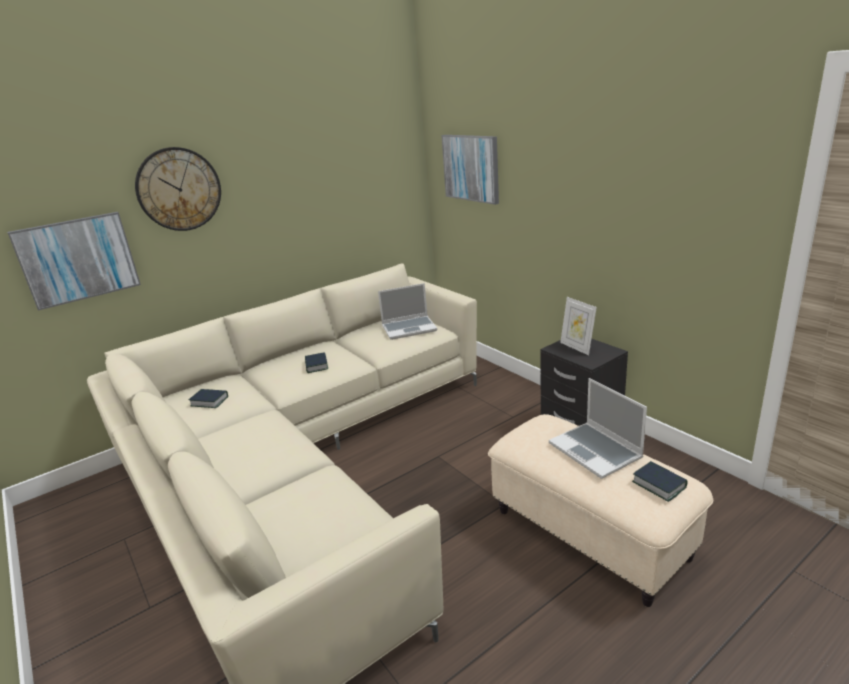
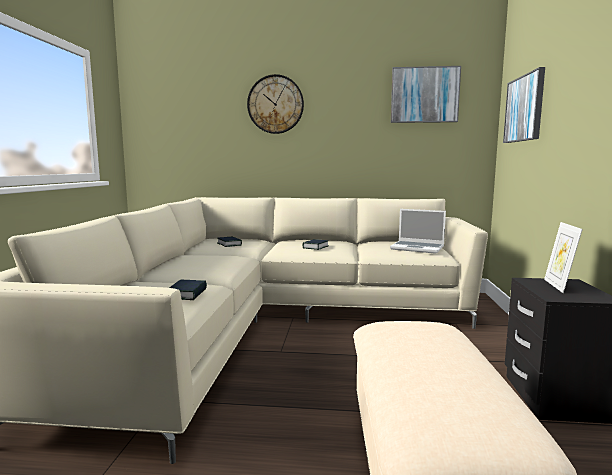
camera: 40 degrees right, 15 degrees down
picture [7,212,141,310] -> picture moved to [391,66,461,123]
laptop [549,378,647,479] -> none
book [632,461,688,502] -> book moved to [169,280,207,300]

